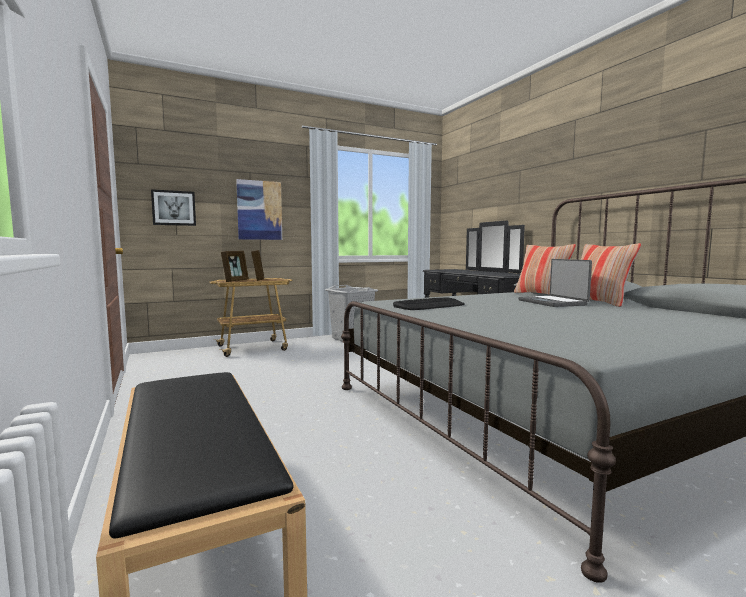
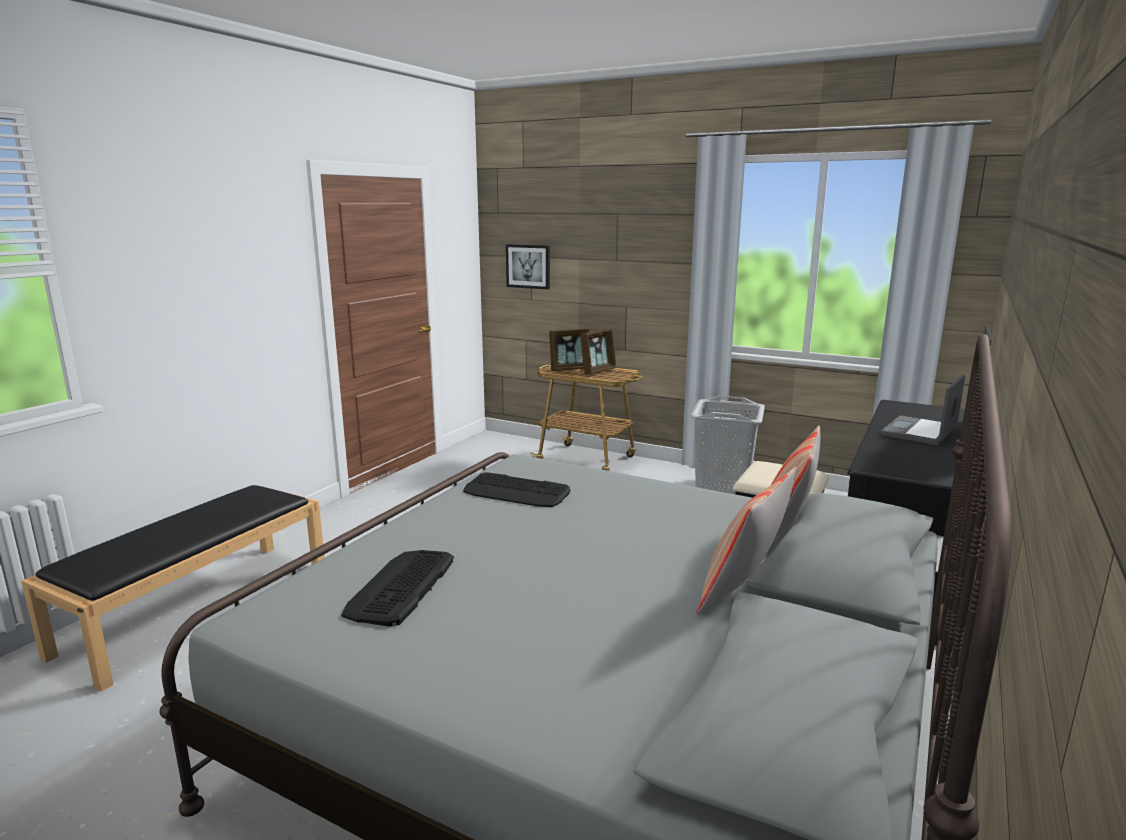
camera: 55 degrees right, 10 degrees up
picture [236,179,282,240] -> none
laptop [518,259,592,307] -> laptop moved to [881,374,965,445]
none -> keyboard [341,550,454,627]

